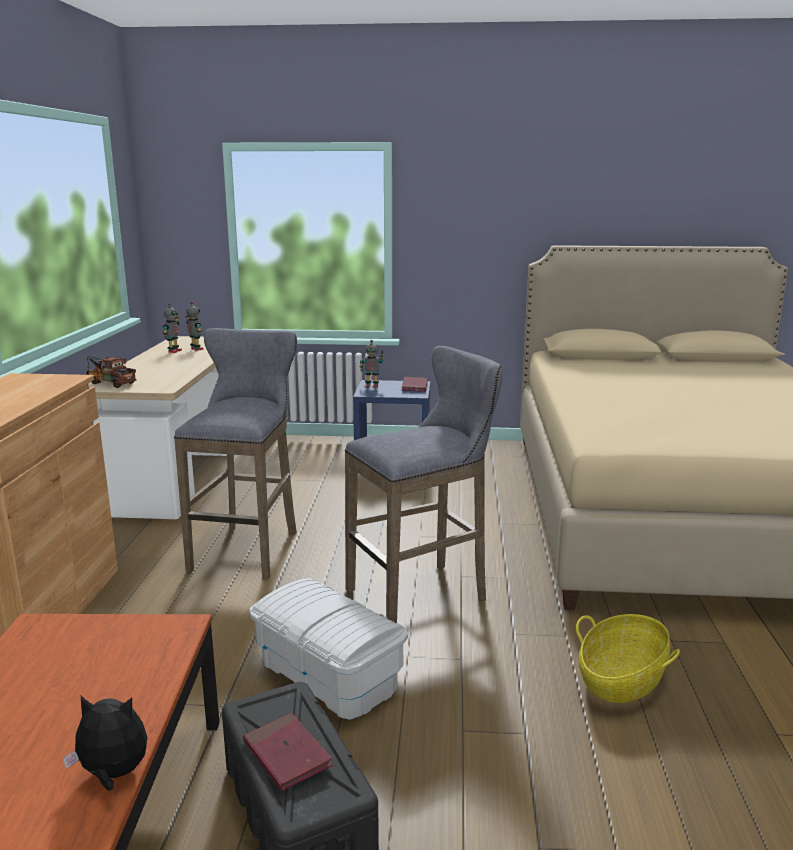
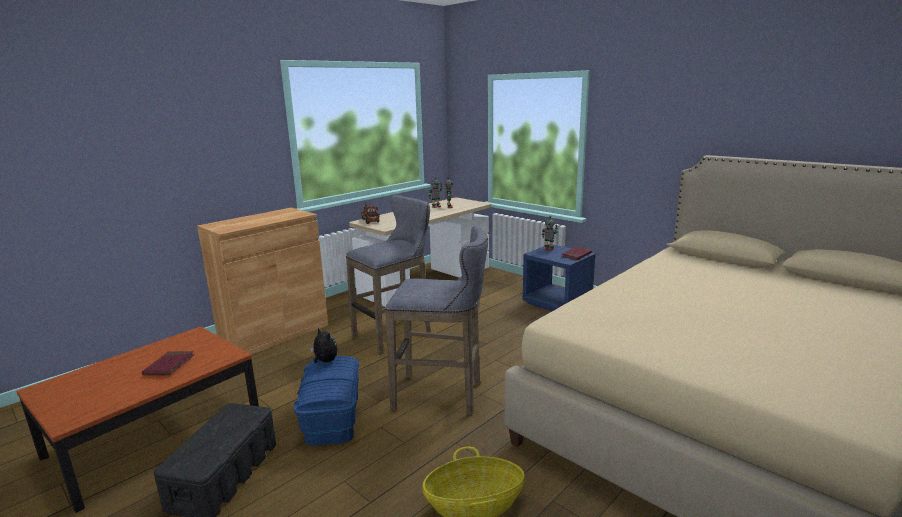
camera: 40 degrees right, 0 degrees up
plush toy [63,696,147,791] -> plush toy moved to [310,327,338,363]
red book [243,713,333,791] -> red book moved to [142,351,194,375]
white storage box [249,578,408,720] -> blue storage box [294,356,359,446]

